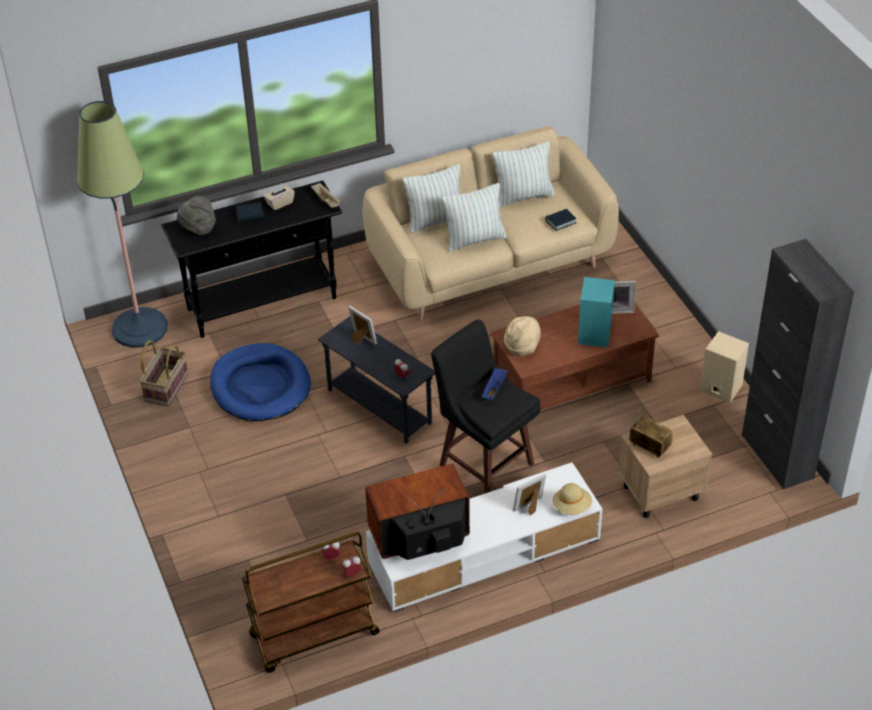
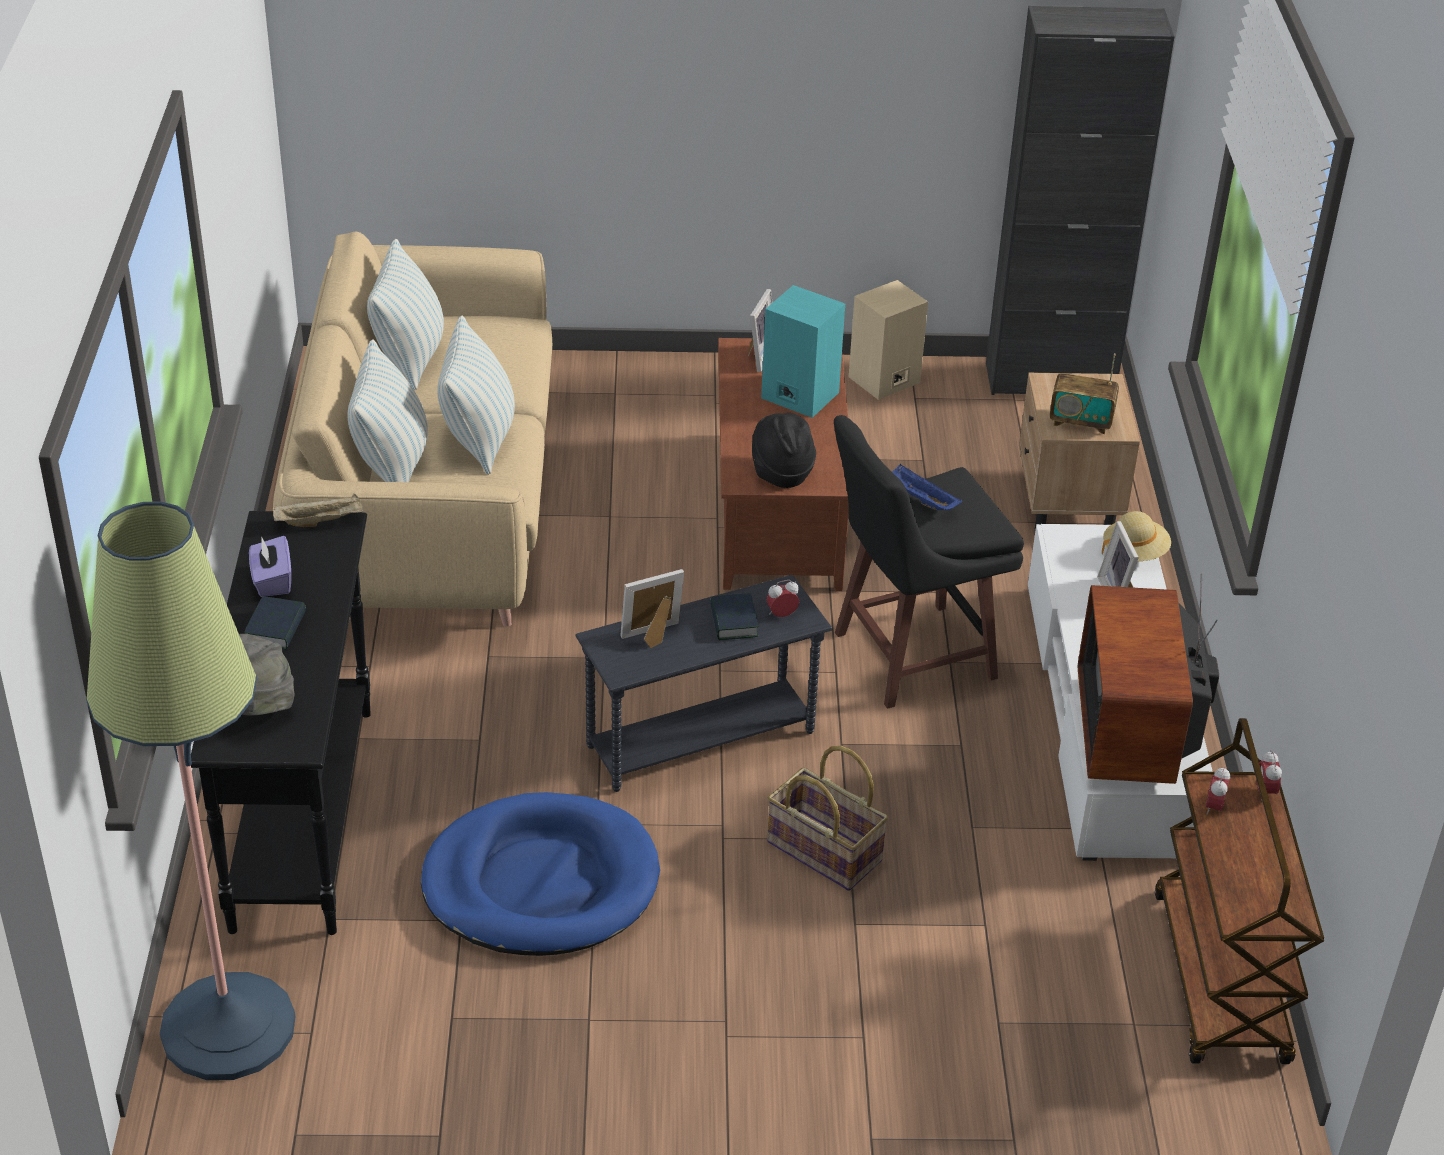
camera: 70 degrees left, 5 degrees down
basket [140,340,188,407] -> basket moved to [767,746,889,891]
beige tissue box [264,183,295,210] -> purple tissue box [249,536,291,597]
beige hat [504,316,541,356] -> black hat [752,413,816,488]
book [545,209,576,231] -> book moved to [710,594,758,640]
radio [629,411,673,458] -> radio turned 135 degrees counterclockwise [1050,353,1119,434]

